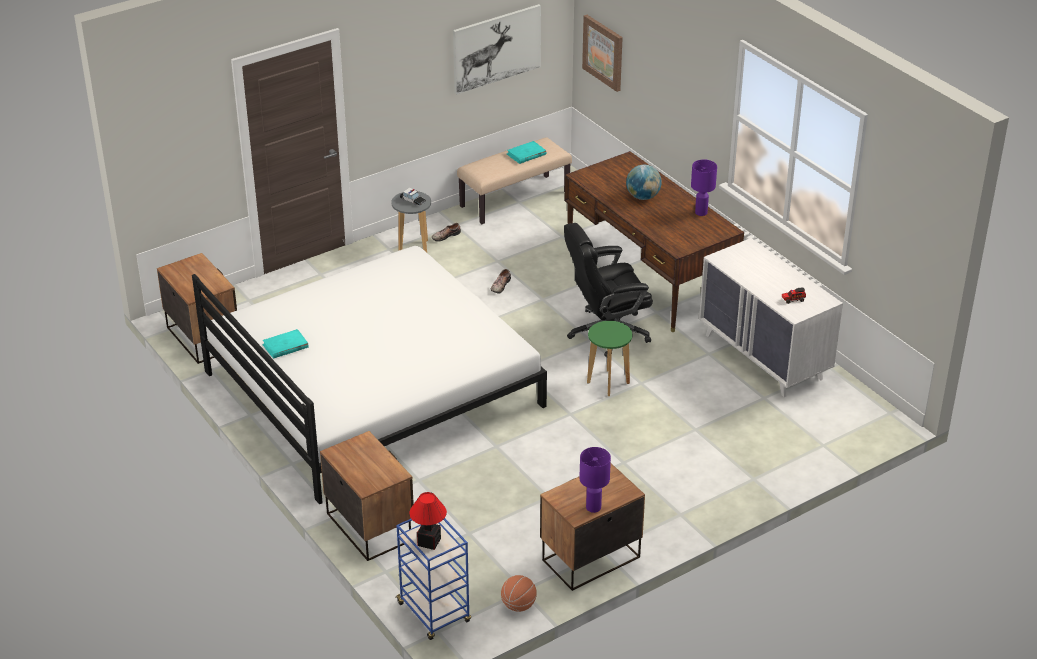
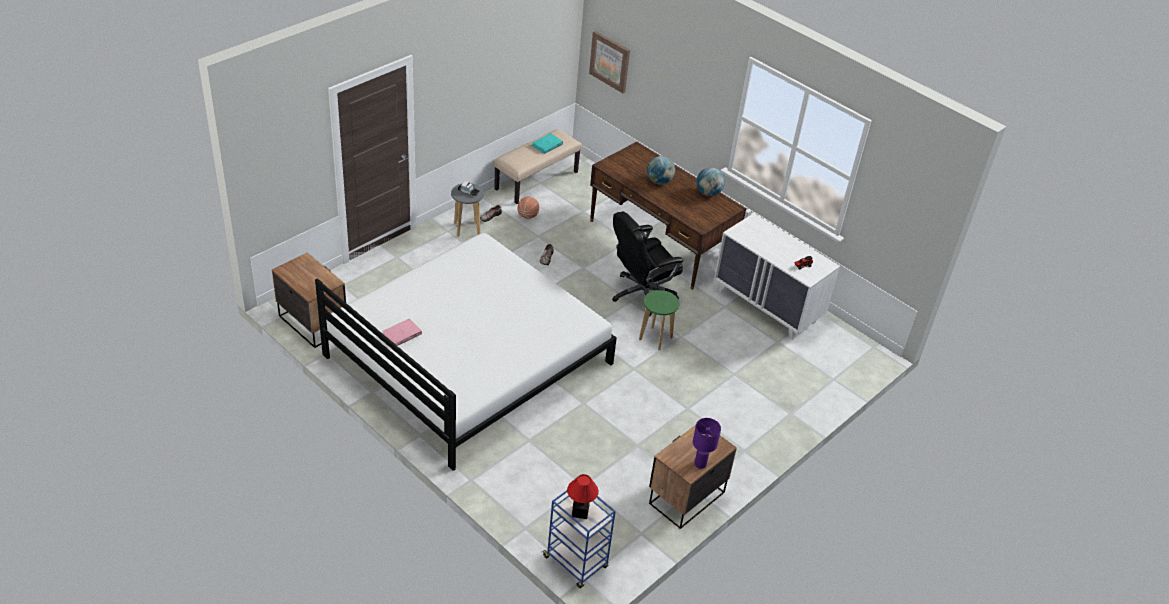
camera: 15 degrees left, 5 degrees up
turquoise book [262,329,309,359] -> pink book [382,319,422,346]
nightstand [320,431,414,561] -> none
picture [453,4,541,94] -> none
basketball [501,575,537,612] -> basketball moved to [517,197,539,219]
purple table lamp [691,160,717,216] -> globe [696,167,725,196]

